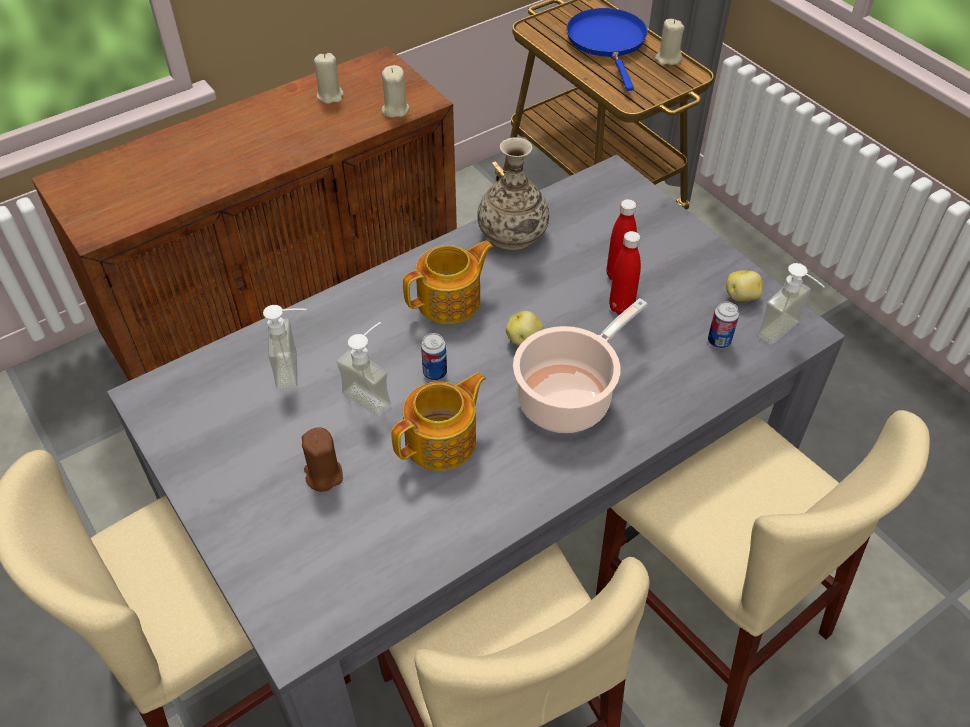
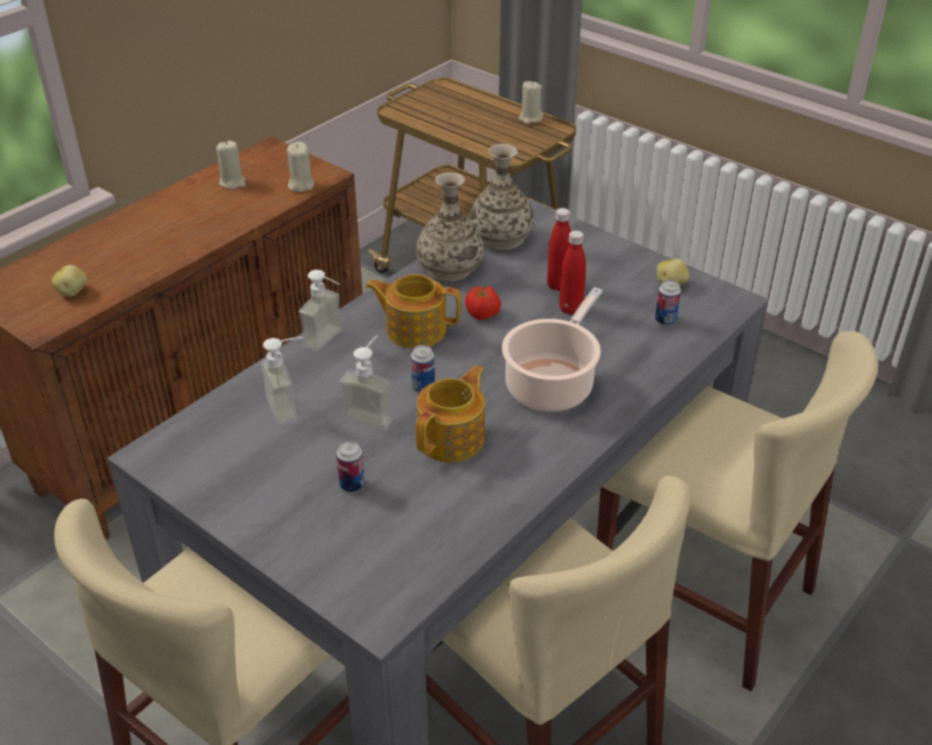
camera: 15 degrees left, 10 degrees down
brown candle [302,427,343,492] -> can [336,441,365,492]
teapot [403,241,493,324] -> teapot turned 120 degrees counterclockwise [365,274,461,348]
potato [506,311,544,346] -> potato moved to [52,265,88,297]
blue frying pan [566,8,648,91] -> none
soap dispenser [757,263,825,345] -> soap dispenser moved to [299,270,342,352]
none -> tomato [465,285,501,320]
none -> vase [469,144,534,250]

